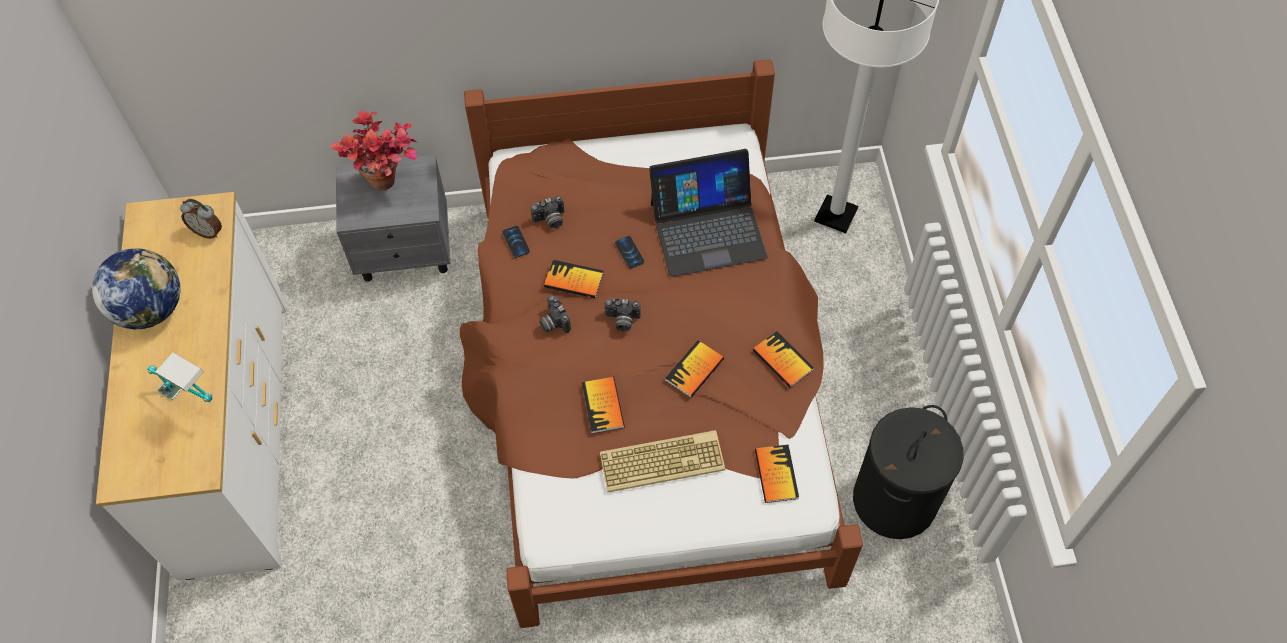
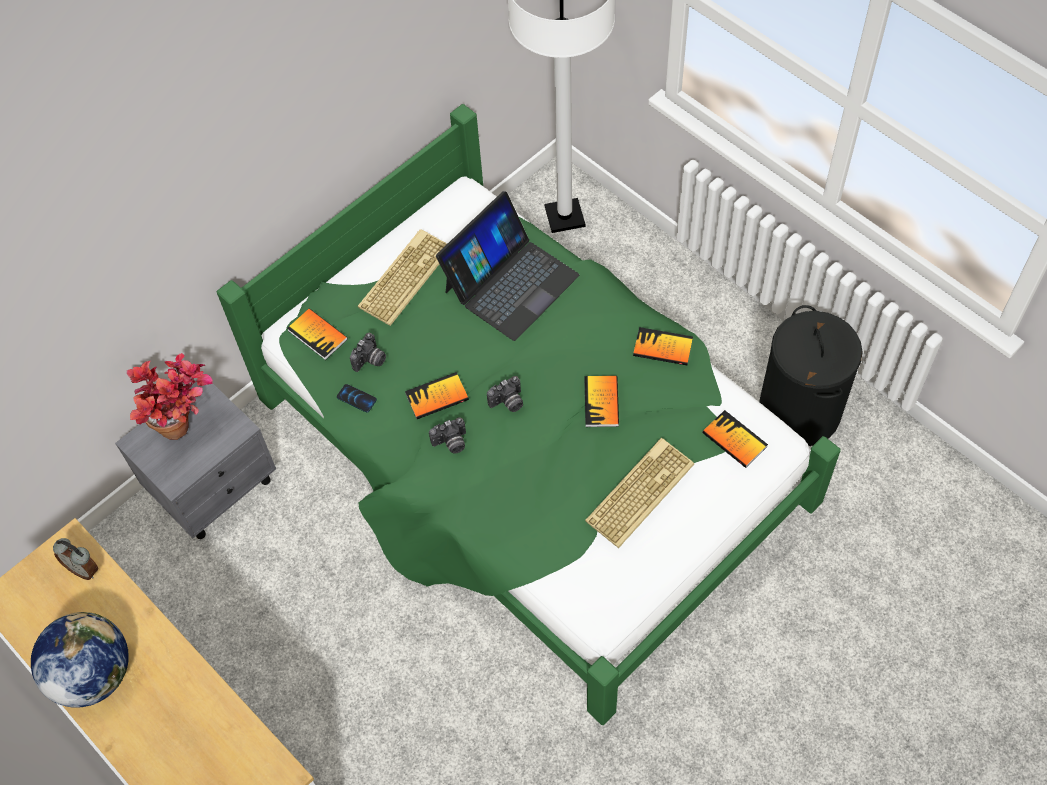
camera: 35 degrees left, 0 degrees up
table lamp [147,352,213,402] -> none
alarm clock [180,199,222,239] -> alarm clock turned 45 degrees clockwise [53,538,98,580]
brown bed [460,59,863,628] -> green bed [217,104,841,725]
camera [540,295,571,333] -> camera turned 45 degrees counterclockwise [429,417,466,454]
book [582,377,625,434] -> book moved to [287,308,348,360]
phone [615,236,644,268] -> none
none -> keyboard [358,229,447,326]

